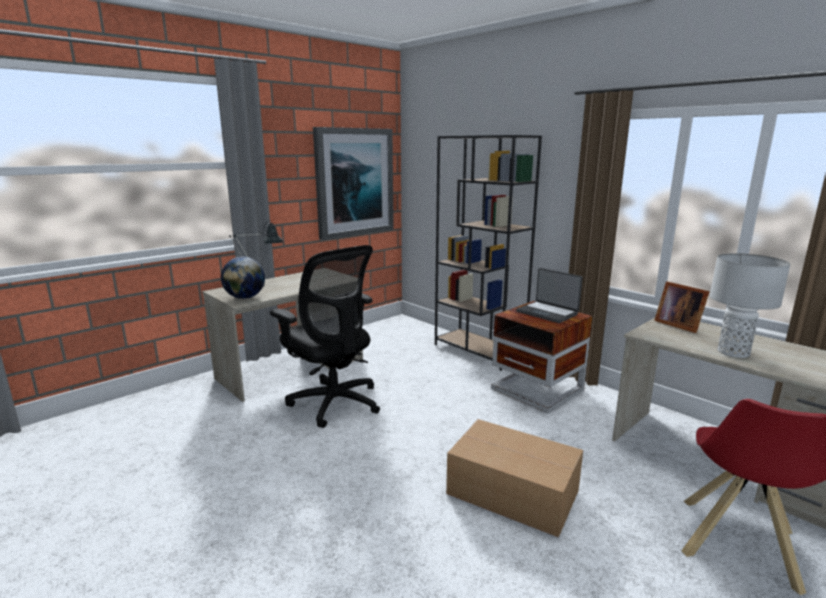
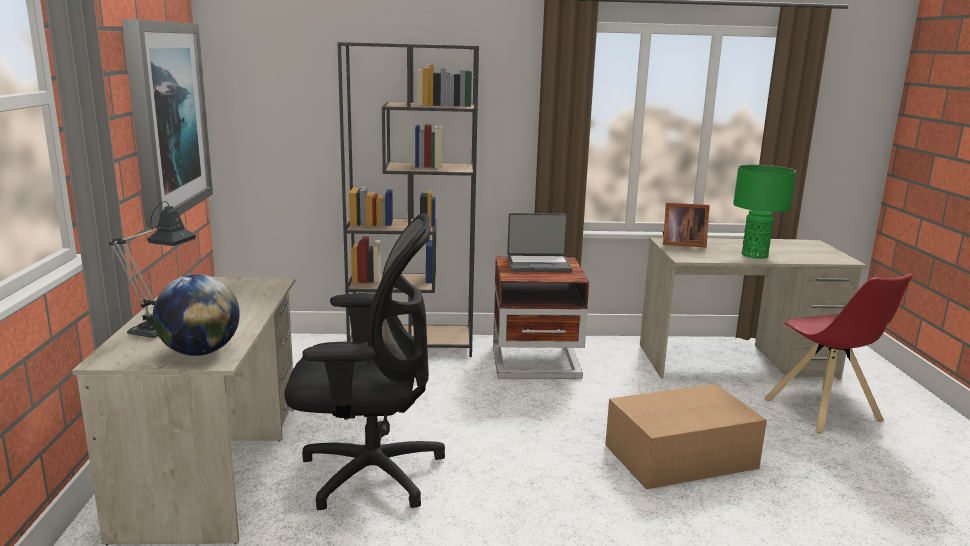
camera: 50 degrees left, 0 degrees up
white table lamp [710,253,790,358] -> green table lamp [733,165,796,259]

